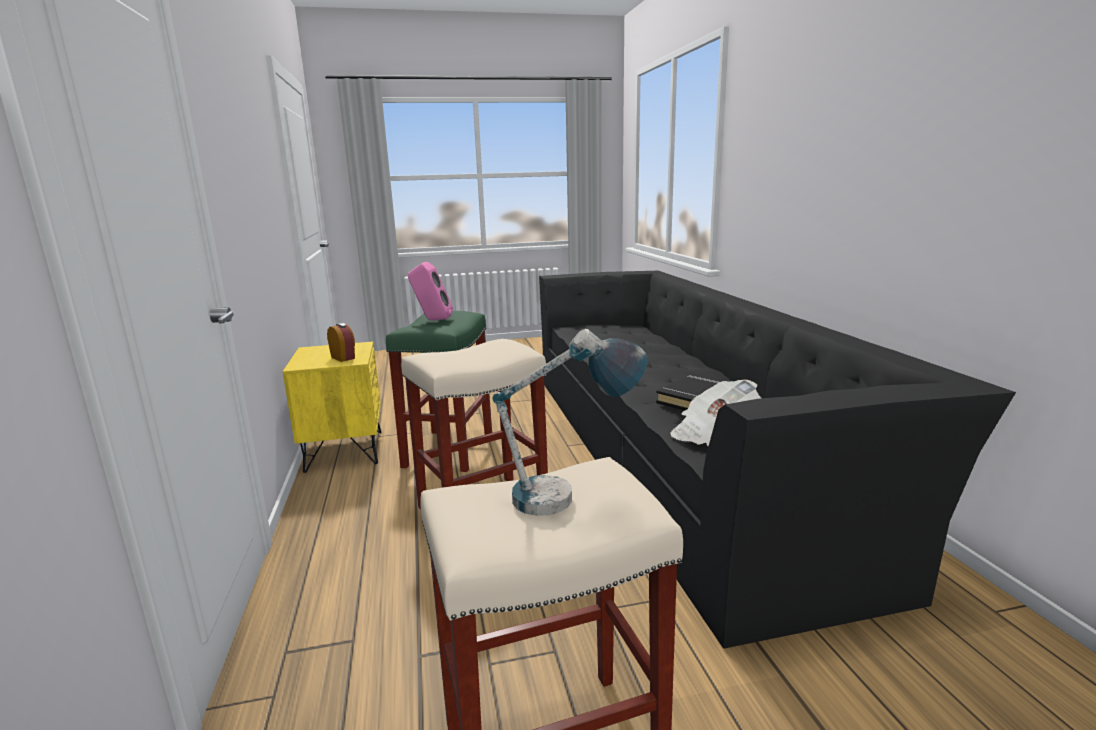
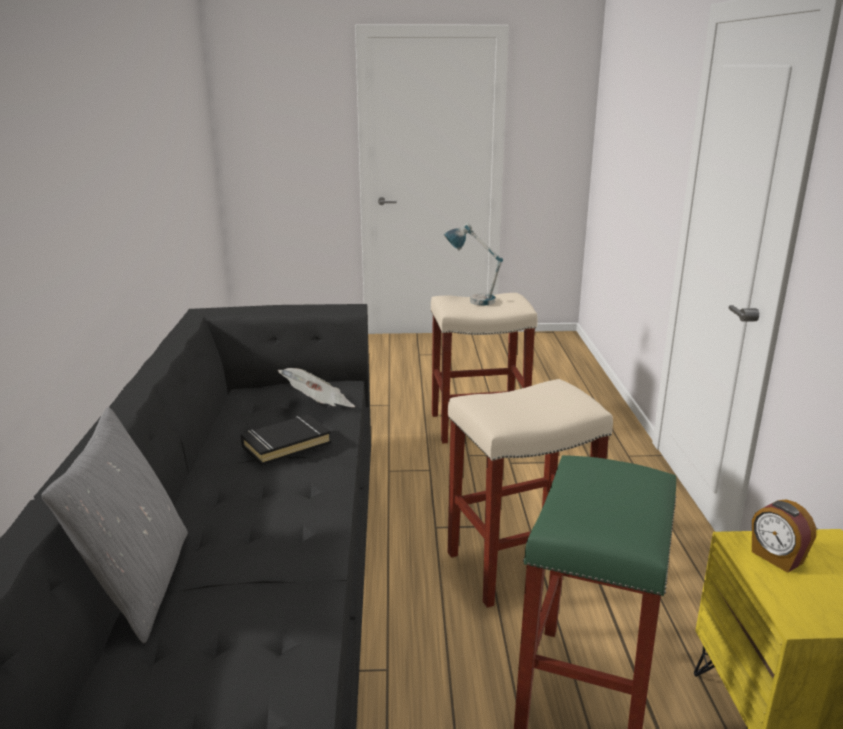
camera: 170 degrees left, 5 degrees up
pink speaker [408,262,453,321] -> none
none -> grey pillow [41,407,188,643]

